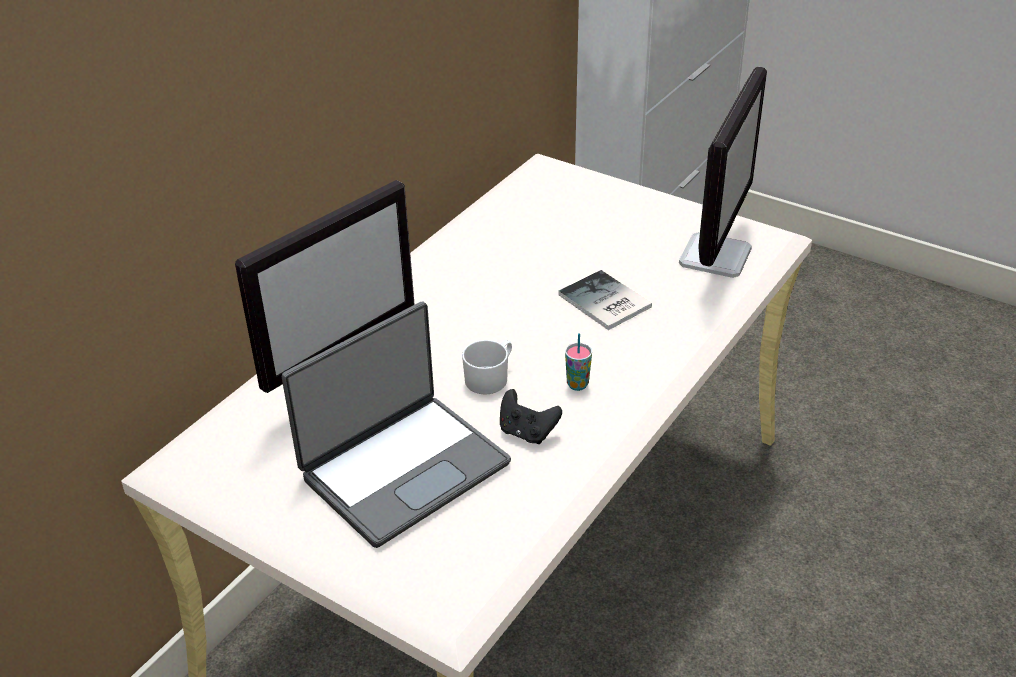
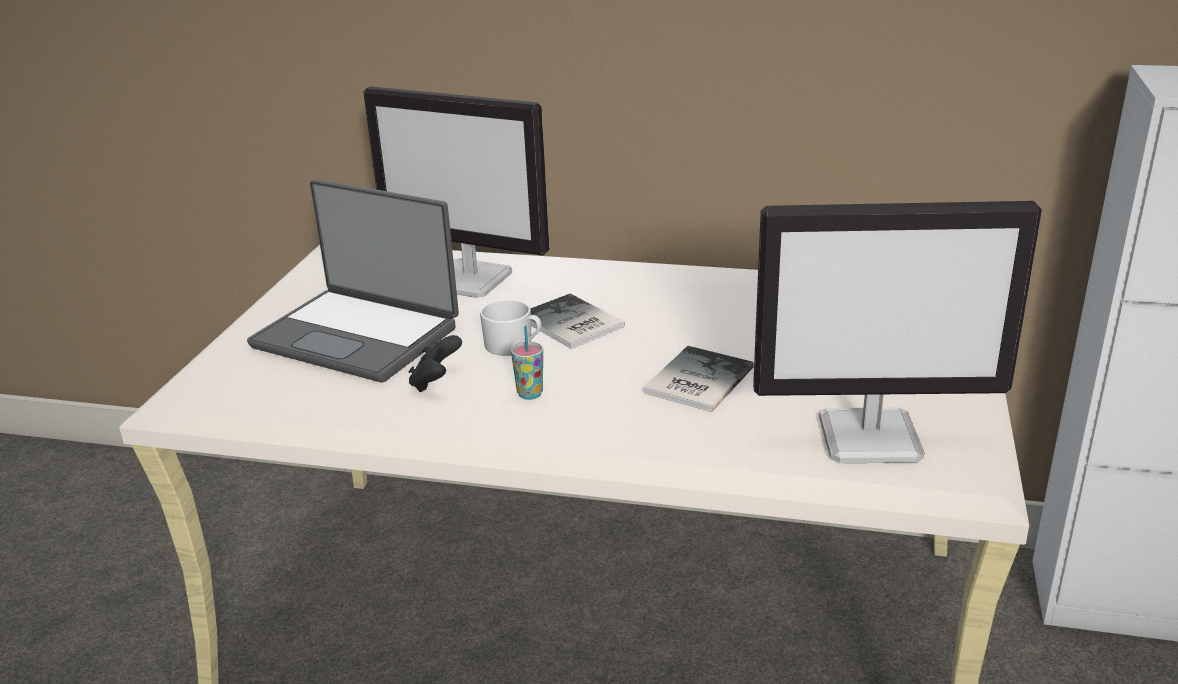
camera: 70 degrees right, 10 degrees down
none -> book [530,294,625,349]

